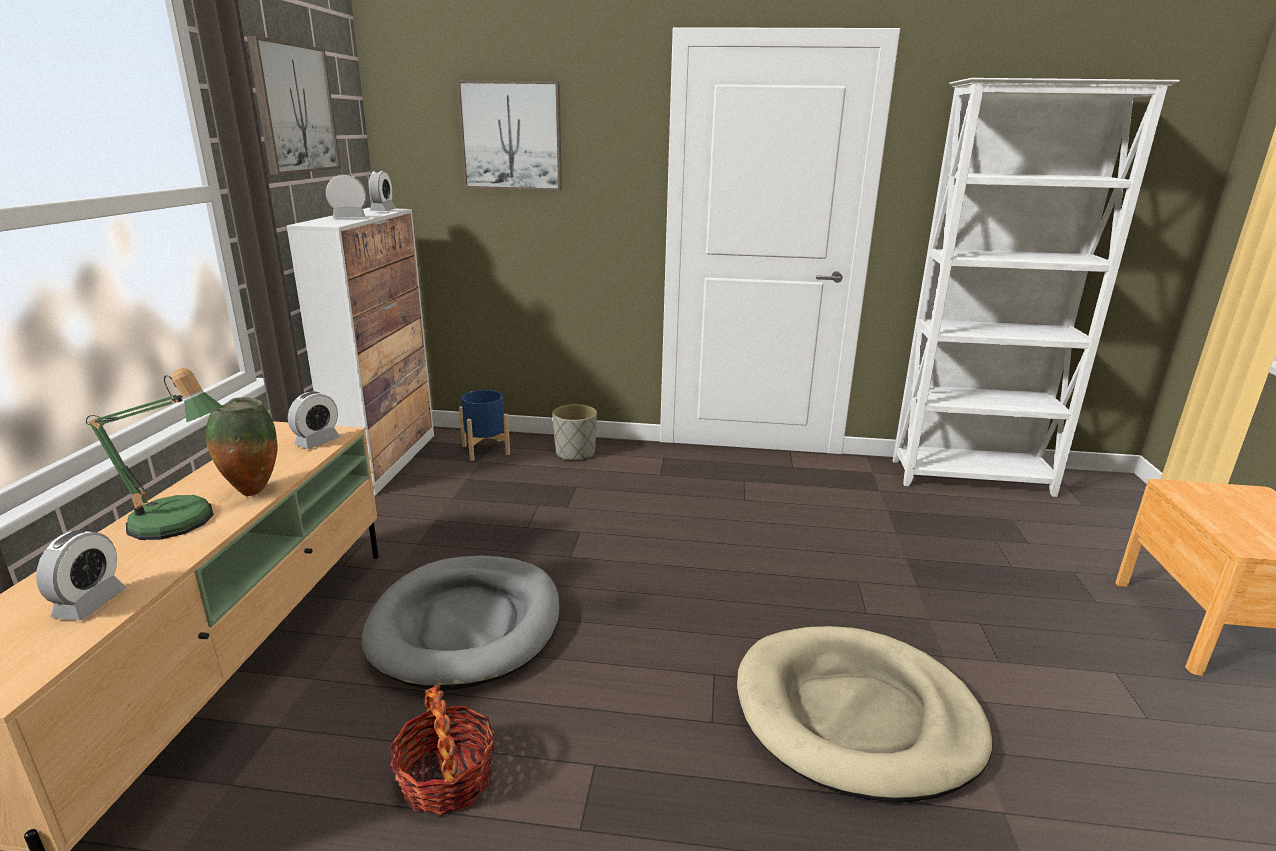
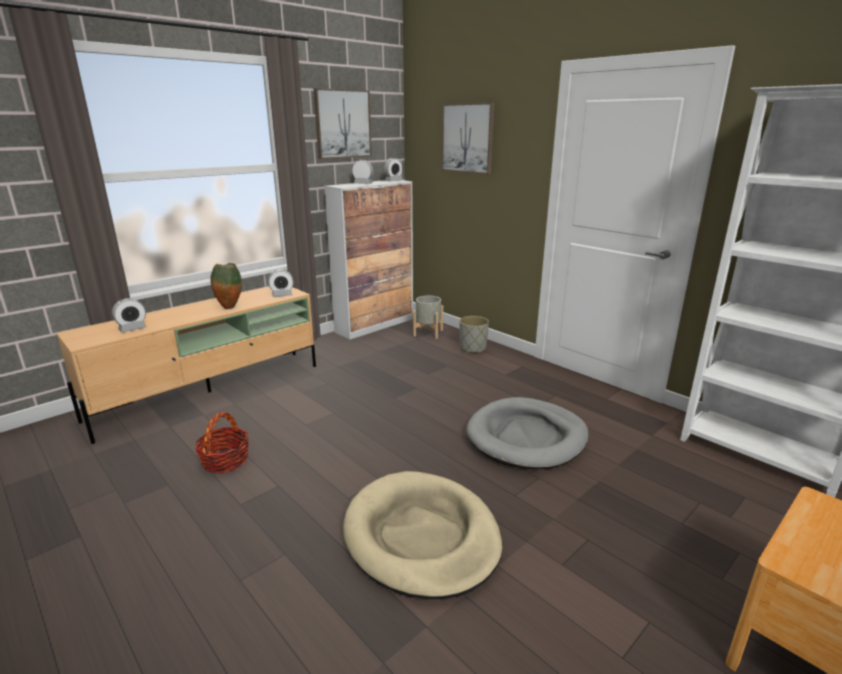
camera: 40 degrees right, 0 degrees up
table lamp [86,368,223,540] -> none
grey dog bed [362,556,560,690] -> grey dog bed moved to [466,397,589,469]
blue planter [459,390,510,461] -> grey planter [413,296,443,339]

